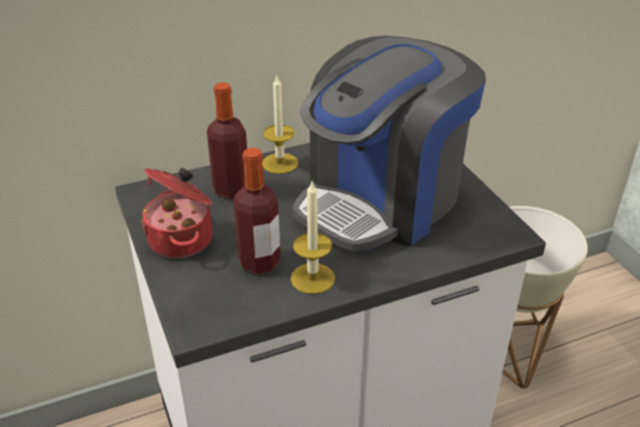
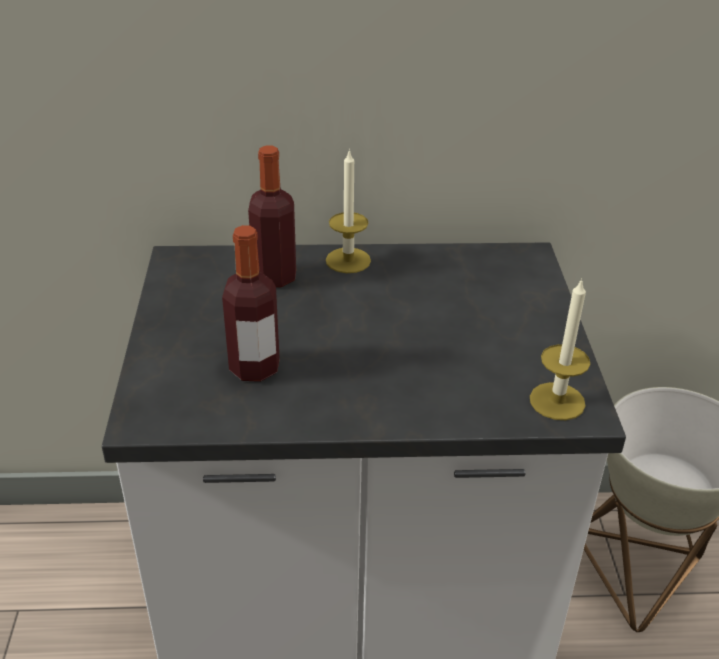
camera: 20 degrees right, 0 degrees up
cooking pot [140,168,213,258] -> none
candle [291,182,335,294] -> candle moved to [530,278,590,420]
coffee machine [292,36,486,252] -> none

